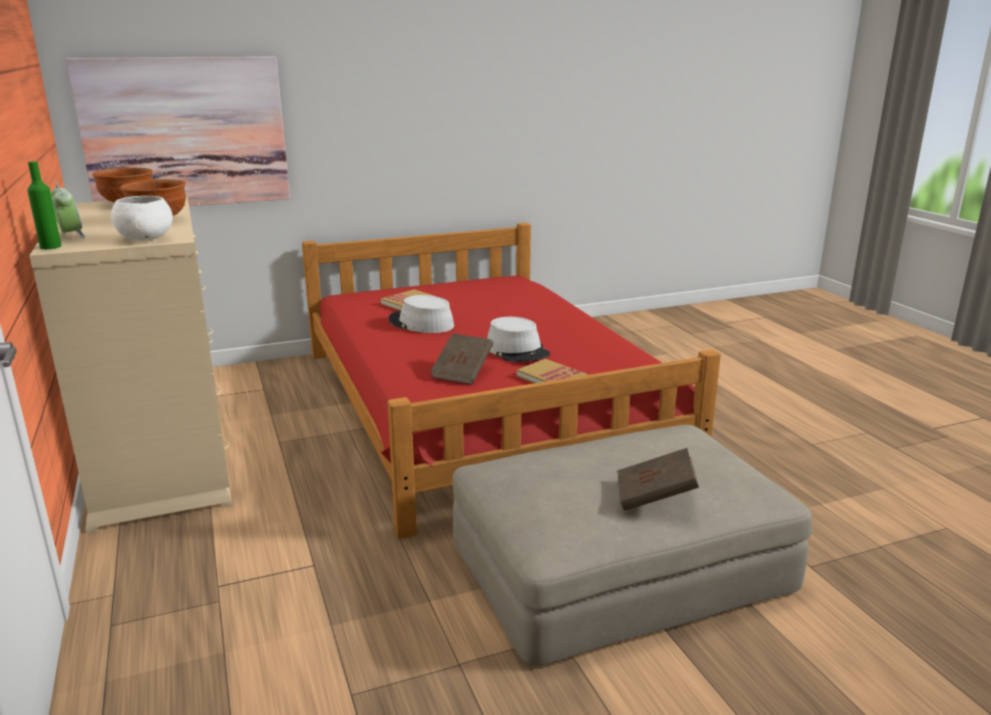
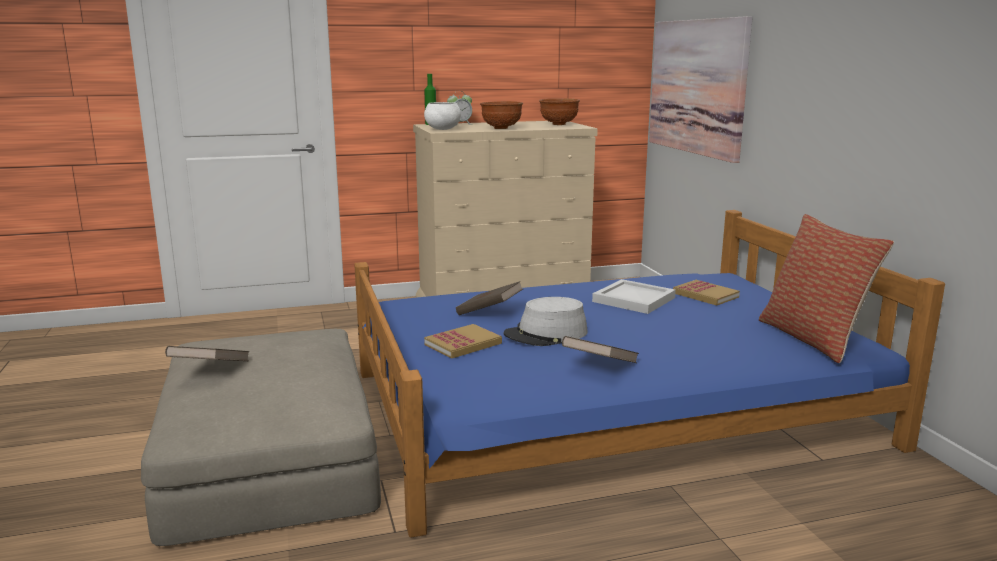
camera: 95 degrees right, 5 degrees down
red bed [302,223,721,539] -> blue bed [354,210,945,538]
grey hat [389,295,454,333] -> white tray [592,279,676,314]
none -> brown book [562,336,639,363]
none -> pillow [759,214,894,363]

